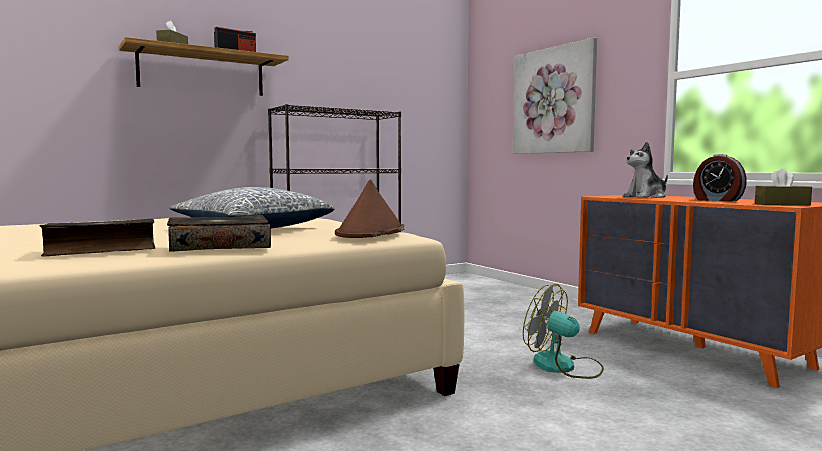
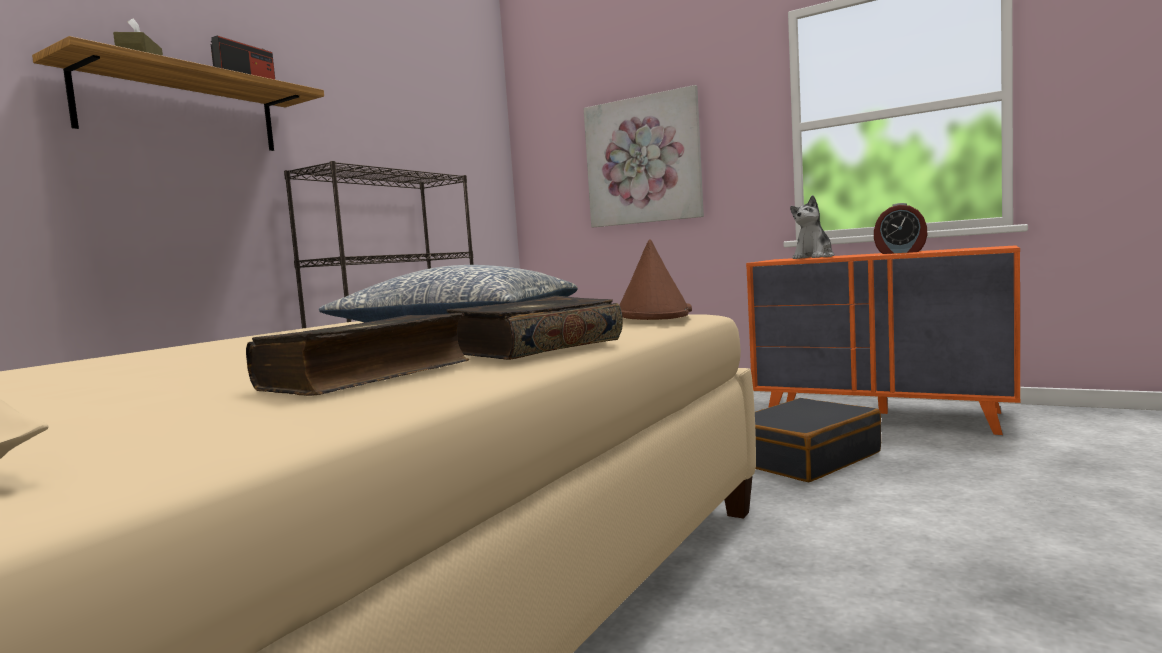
camera: 25 degrees left, 0 degrees up
fan [523,284,604,379] -> black suitcase [755,398,881,483]
brown tissue box [755,168,812,206] -> none

